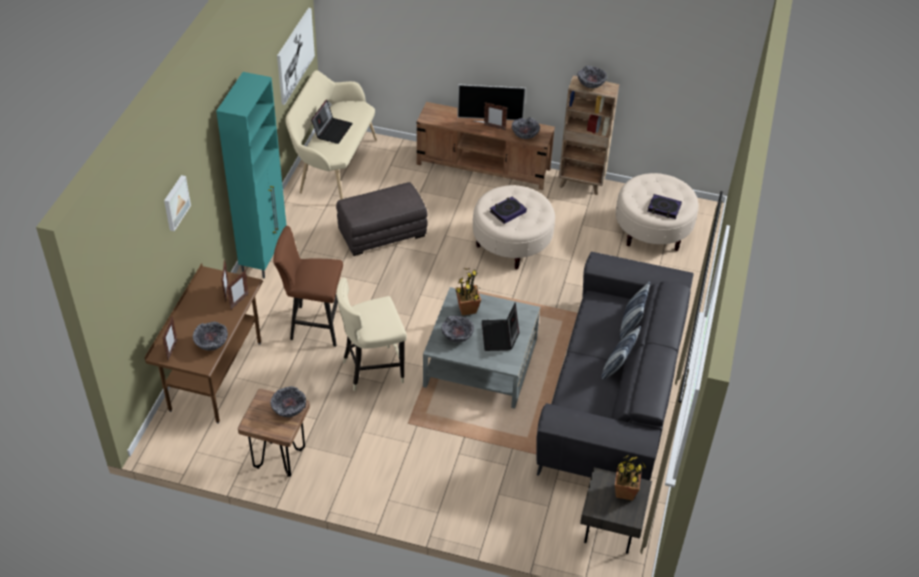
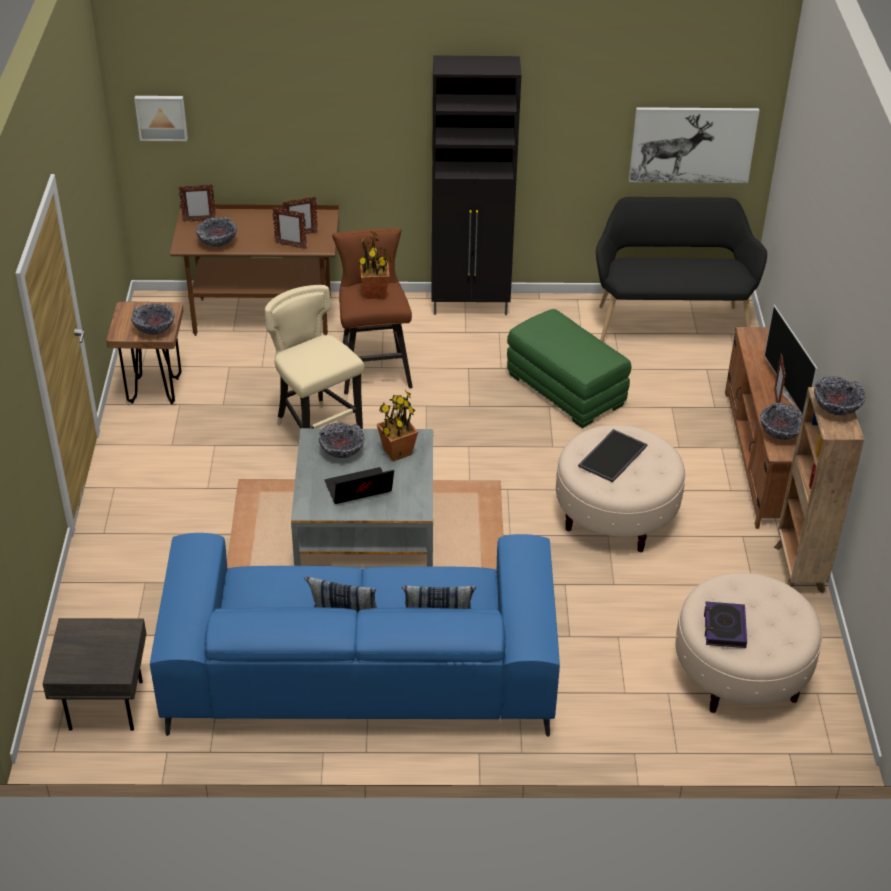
camera: 75 degrees right, 5 degrees down
picture [164,175,191,231] -> picture moved to [134,96,188,141]
turquoise cabinet [216,72,287,279] -> black cabinet [431,55,521,315]
beige bench [285,70,377,200] -> black bench [596,197,767,342]
laptop [311,100,353,144] -> none
grey ottoman [336,182,428,256] -> green ottoman [507,309,631,428]
book [490,196,527,224] -> tray [578,429,648,483]
grey sofa [536,252,694,480] -> blue sofa [150,533,560,737]
potted plant [615,455,646,501] -> potted plant moved to [358,231,392,299]

